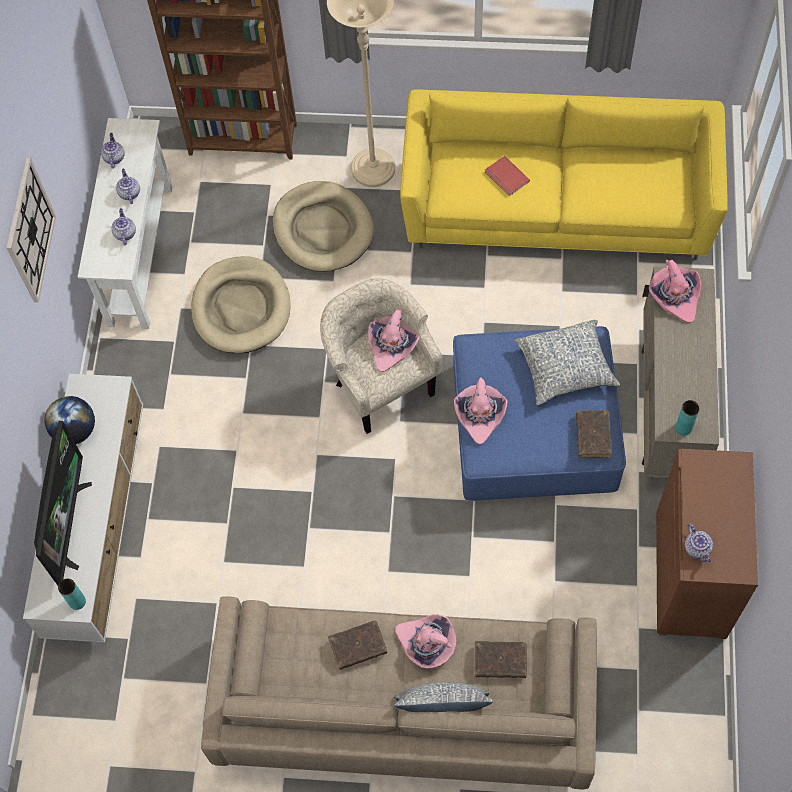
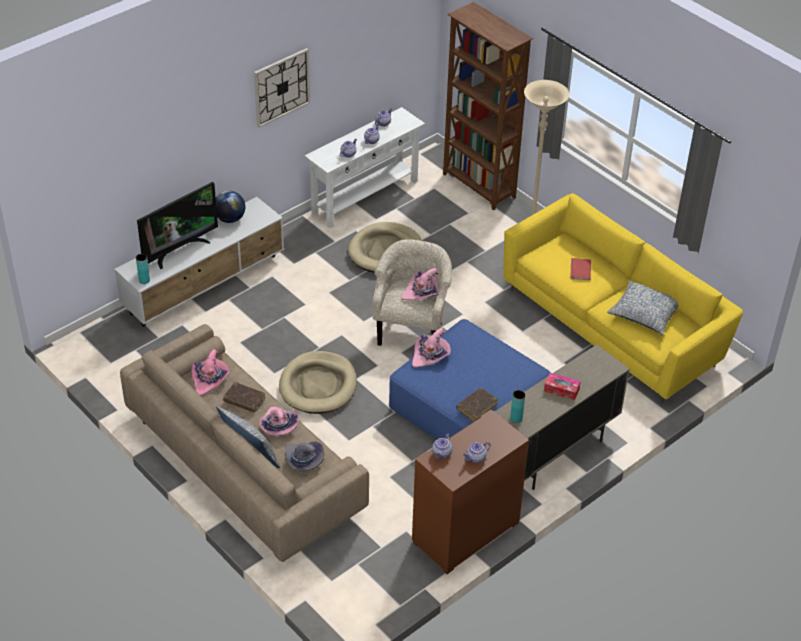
camera: 40 degrees right, 20 degrees down
beige dog bed [273,181,374,272] -> beige dog bed moved to [279,351,357,414]
brown book [475,641,527,678] -> grey hat [285,441,324,472]
pillow [514,320,620,406] -> pillow moved to [607,281,678,335]
pink hat [649,260,702,323] -> pink hat moved to [191,349,230,396]
none -> teapot [463,441,490,463]
none -> tissue box [544,373,581,400]

